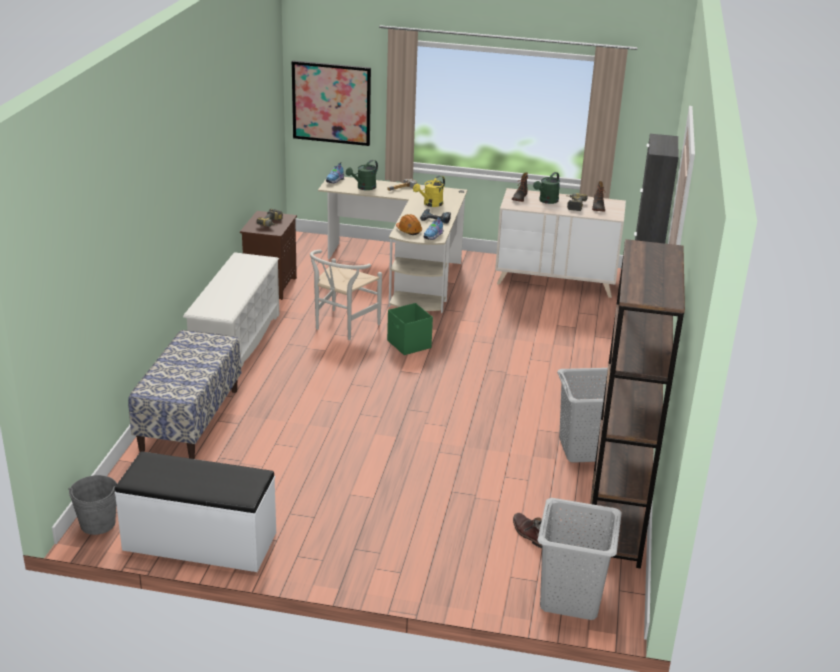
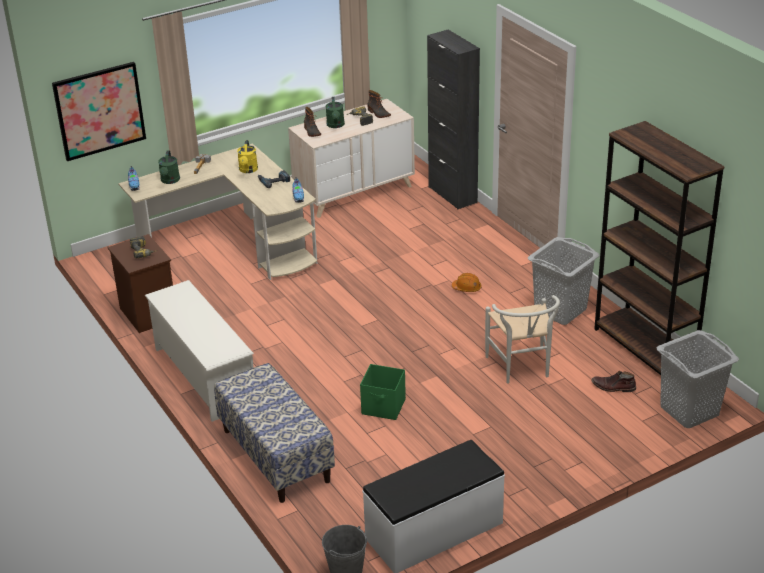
camera: 40 degrees left, 5 degrees up
white chair [310,250,382,340] -> white chair moved to [485,295,560,384]
green storage box [387,303,433,355] -> green storage box moved to [360,364,406,420]
orange hard hat [396,214,422,235] -> orange hard hat moved to [452,273,482,292]

